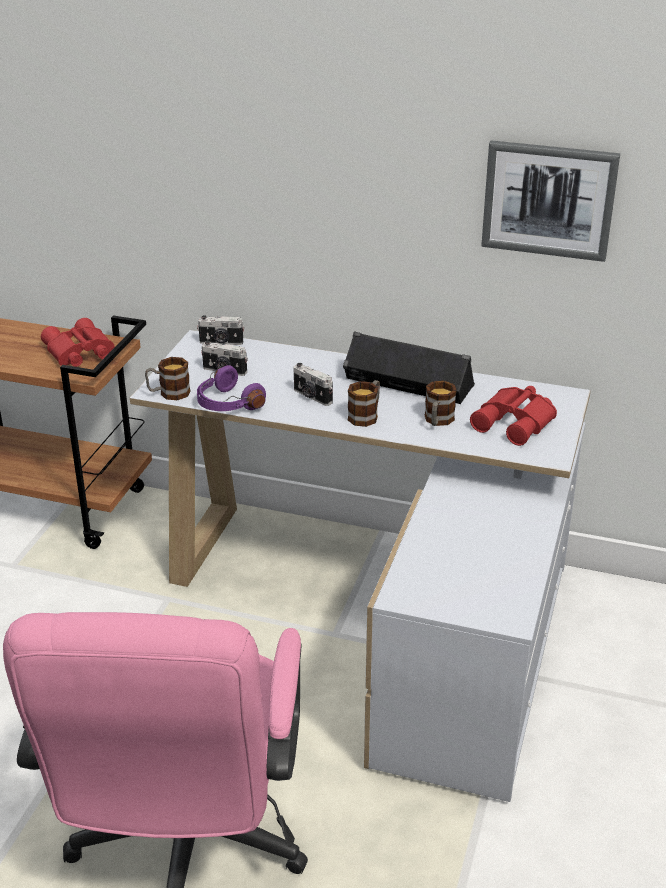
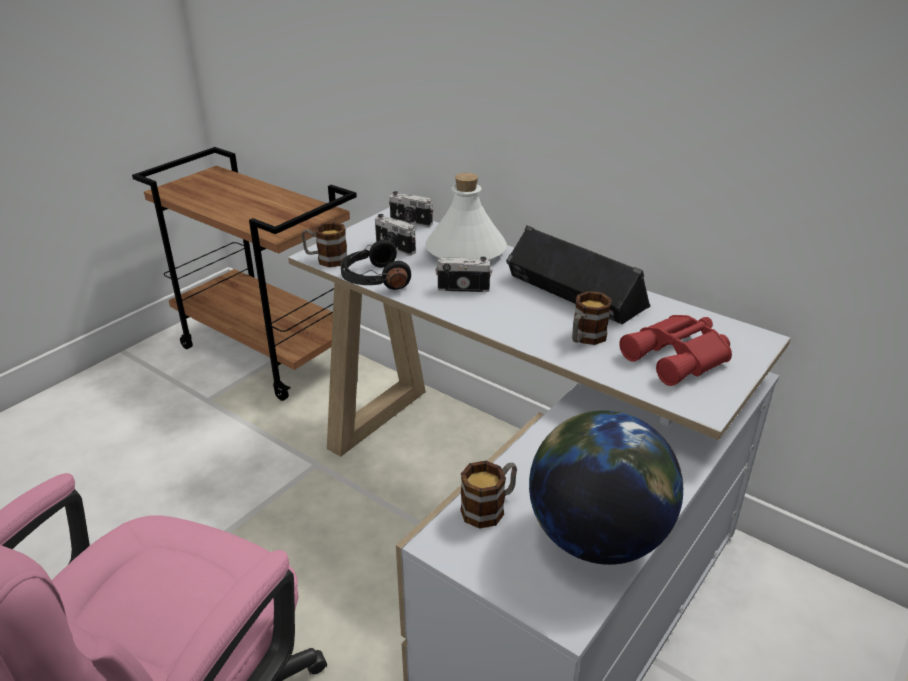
camera: 20 degrees right, 0 degrees up
red binoculars [41,318,115,367] -> none
purple headphones [197,365,266,411] -> black headphones [340,240,411,290]
camera [294,363,333,406] -> camera turned 120 degrees clockwise [435,256,492,292]
mug [348,380,380,427] -> mug moved to [460,461,517,529]
picture [481,141,620,262] -> none
none -> white bottle [425,173,507,261]
none -> globe [529,410,683,565]

